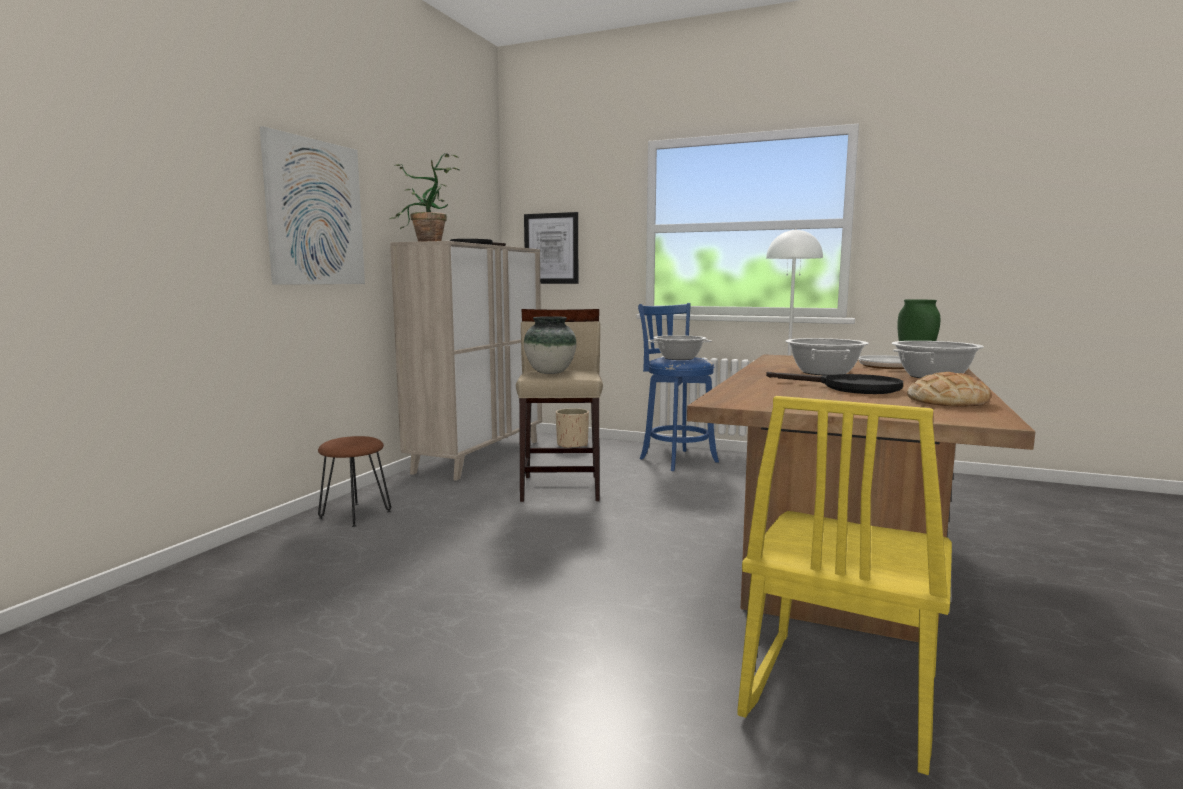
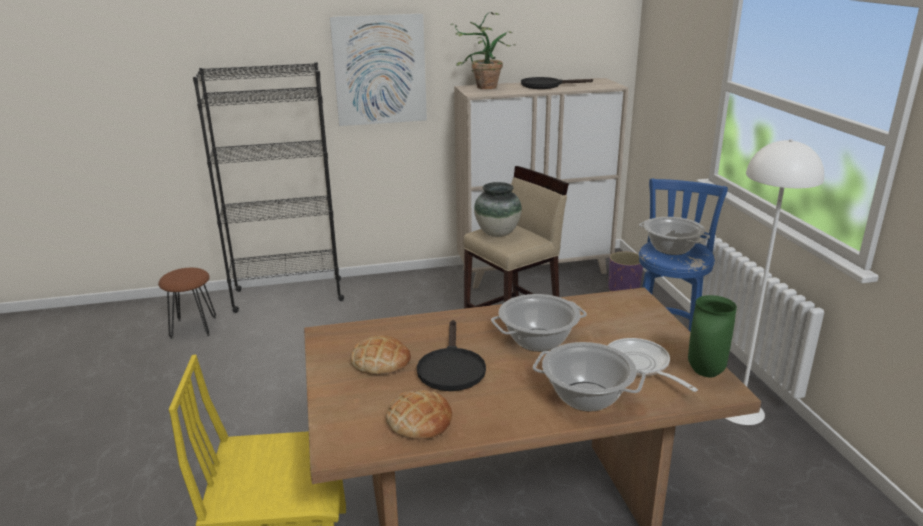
camera: 55 degrees right, 15 degrees up
brown stool [318,436,391,527] -> brown stool moved to [158,268,216,339]
picture [524,212,578,284] -> none
beige planter [556,408,589,448] -> purple planter [608,251,643,291]
none -> black bookcase [193,62,344,313]
none -> bread [350,335,411,375]

